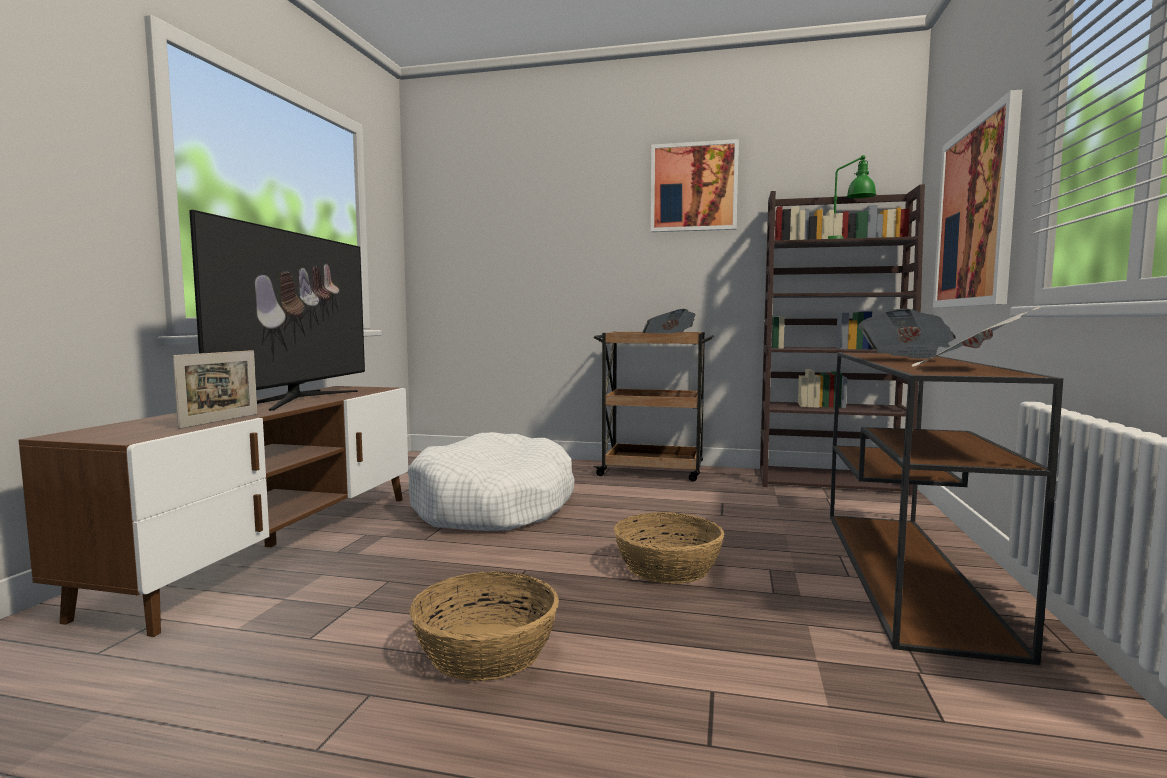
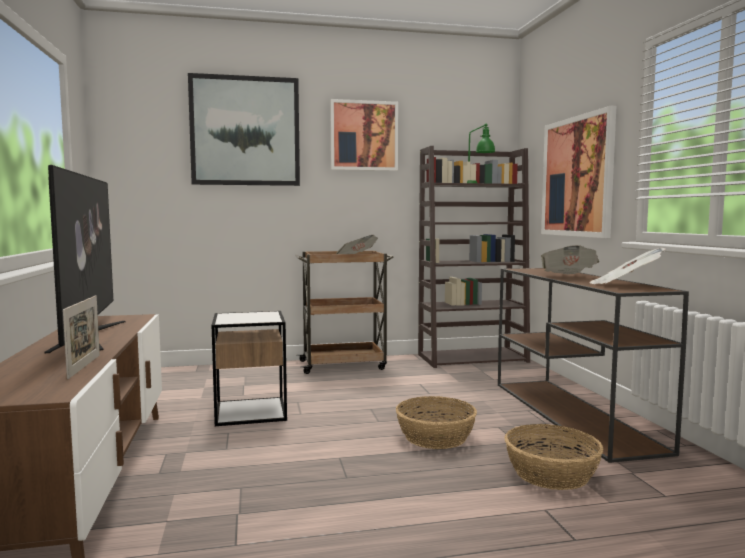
camera: 25 degrees left, 0 degrees up
white dog bed [408,432,575,531] -> side table [212,311,287,426]
basket [409,571,559,681] -> basket moved to [504,424,604,490]
none -> picture [188,73,300,186]

